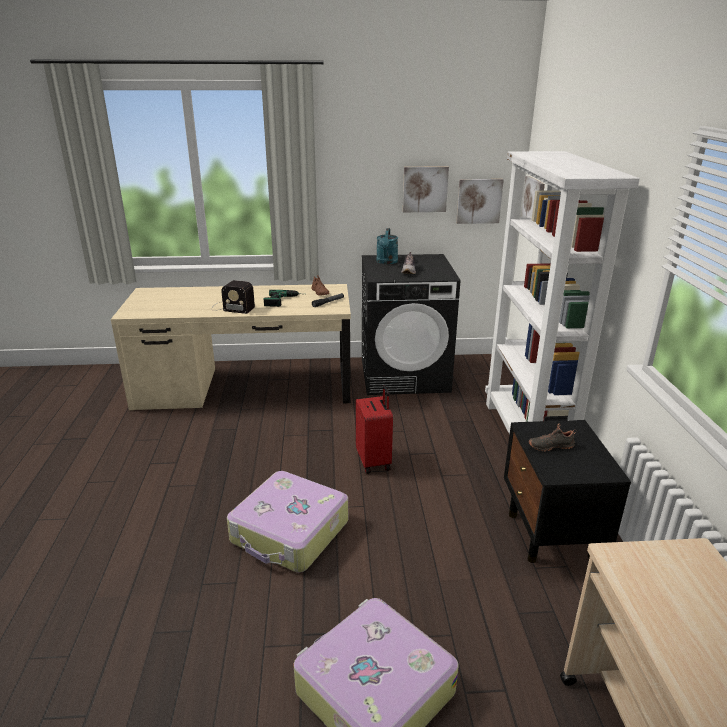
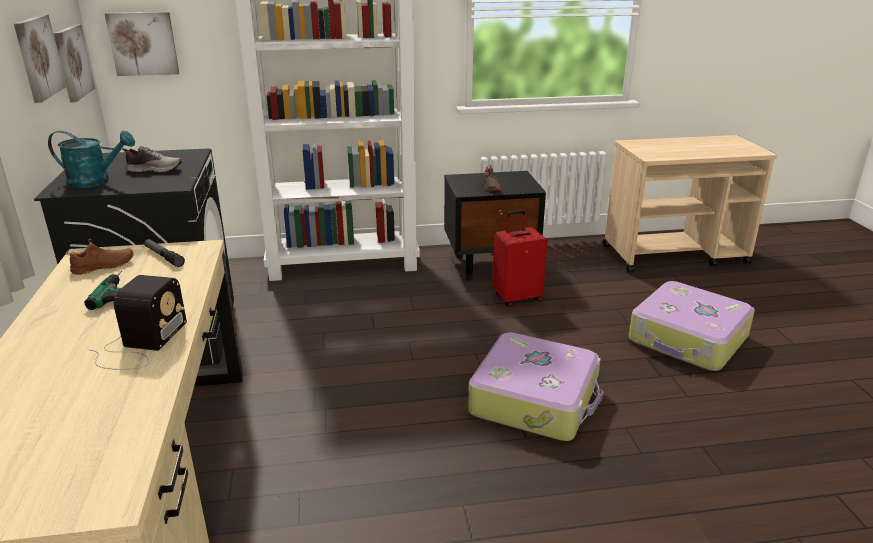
camera: 95 degrees left, 0 degrees up
red suitcase [356,385,393,474] -> red suitcase moved to [492,210,548,307]

